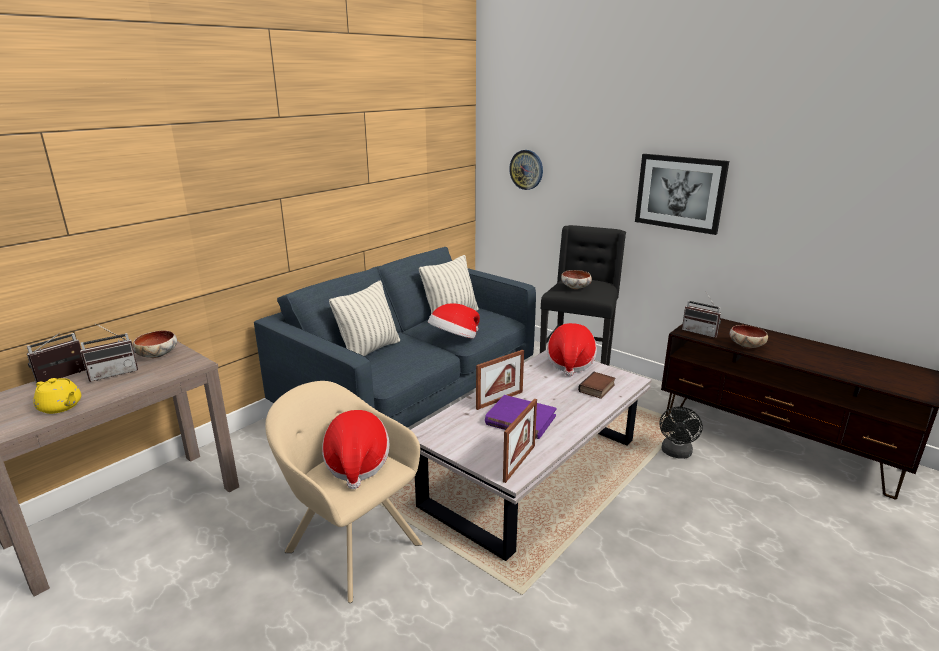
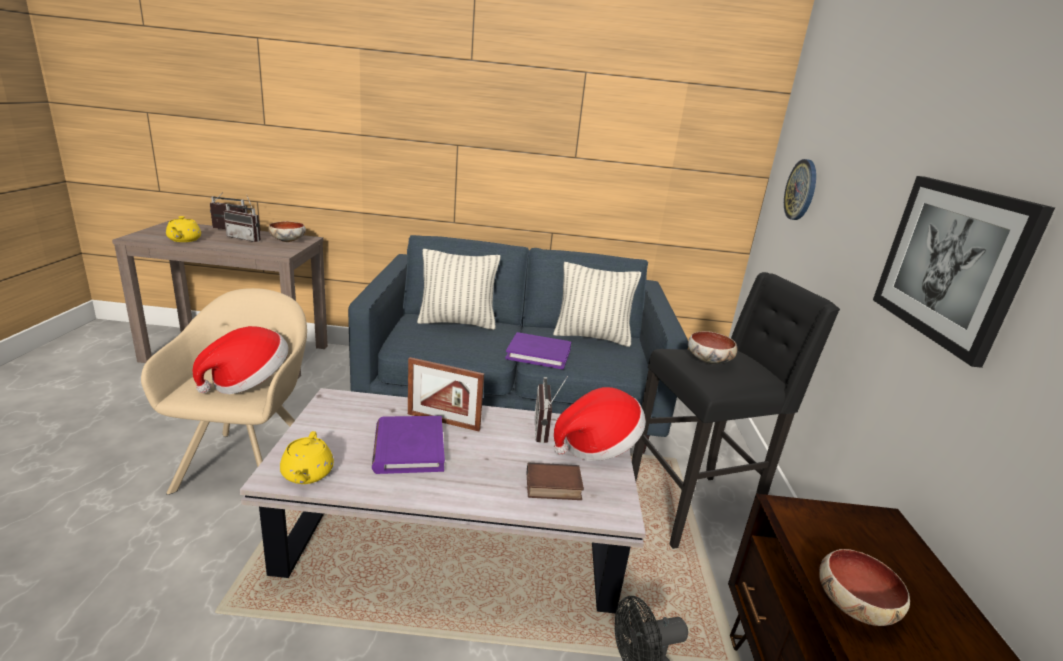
camera: 50 degrees right, 0 degrees up
hat [428,303,480,339] -> purple book [505,332,571,369]
picture frame [503,398,537,483] -> yellow teapot [280,431,334,484]
radio [682,294,721,338] -> radio moved to [535,376,568,443]

